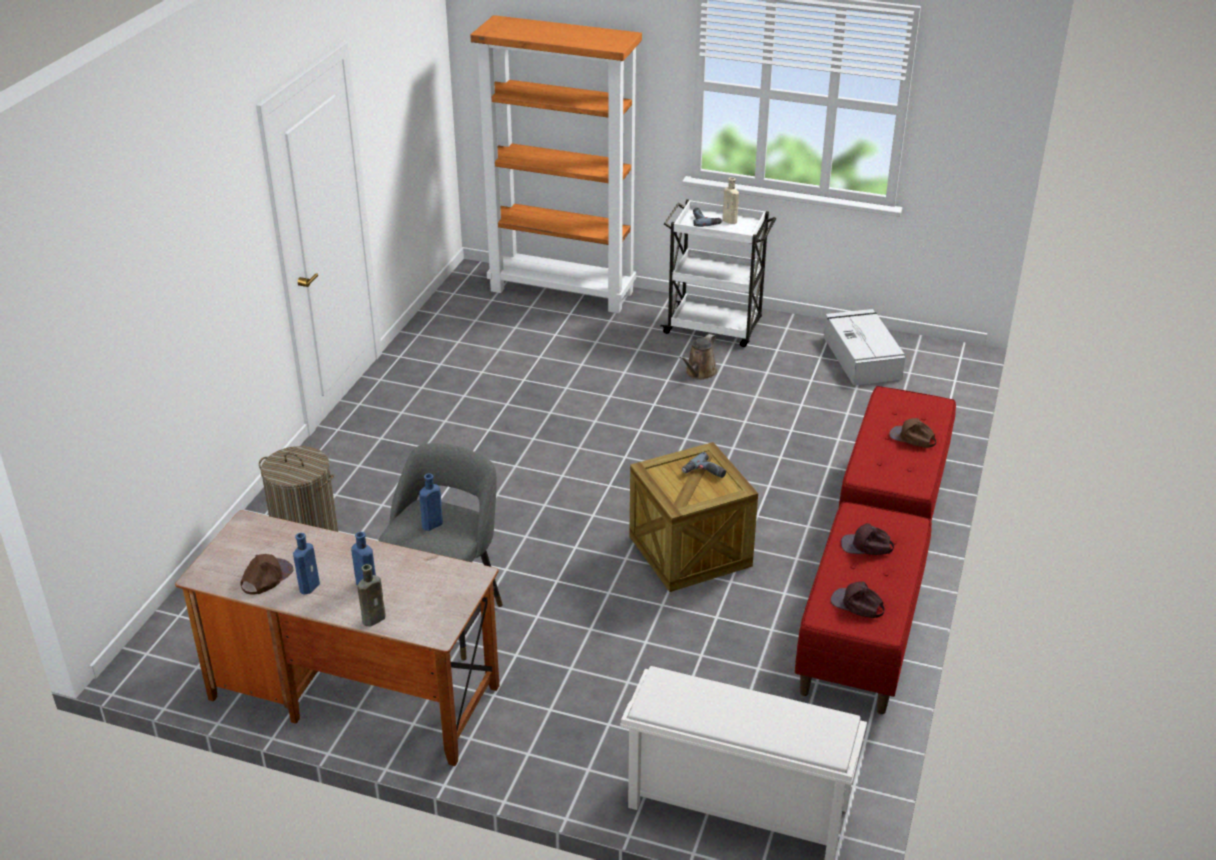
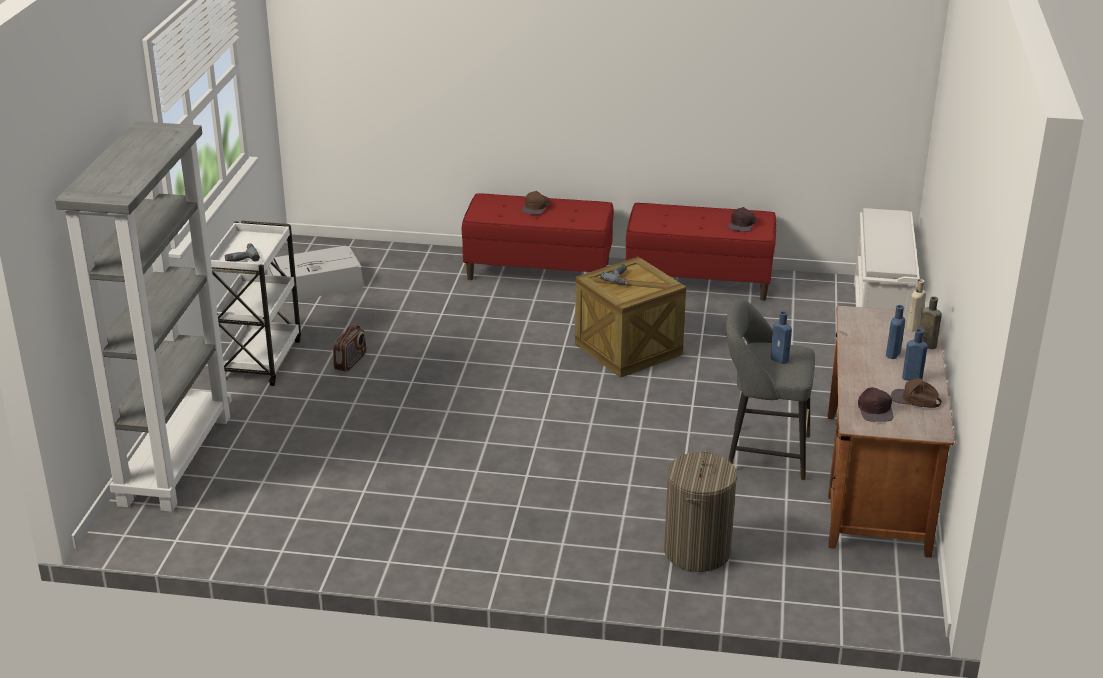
camera: 100 degrees left, 5 degrees down
orange bookcase [470,15,642,313] -> grey bookcase [55,121,232,512]
brown watering can [679,334,718,380] -> radio [333,325,367,372]
beige bottle [723,177,739,224] -> beige bottle moved to [907,279,926,331]
brown cap [841,523,894,555] -> brown cap moved to [858,387,893,422]

